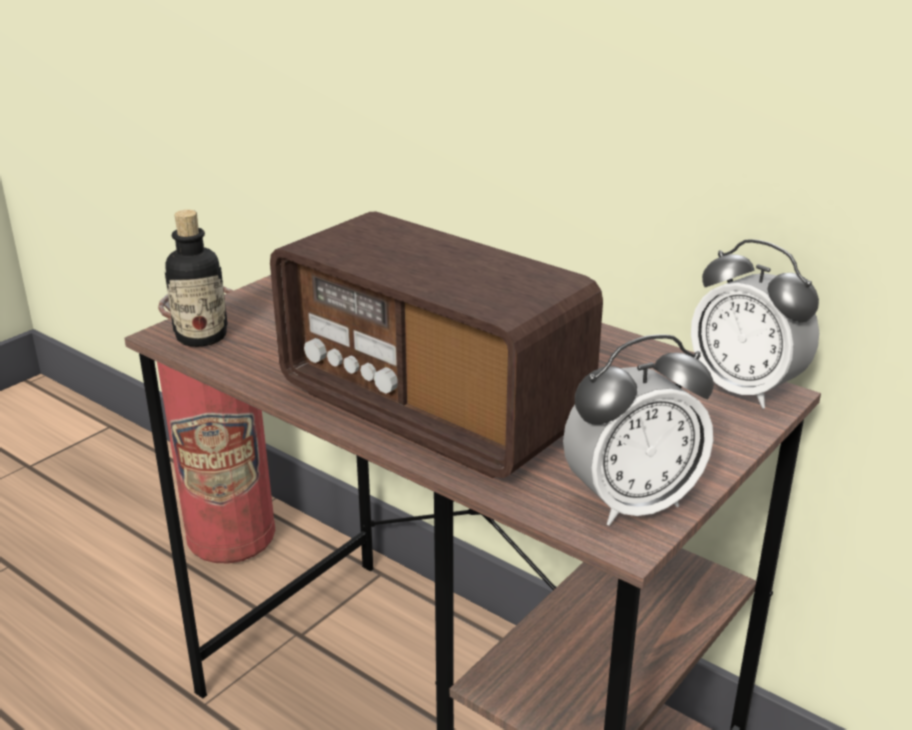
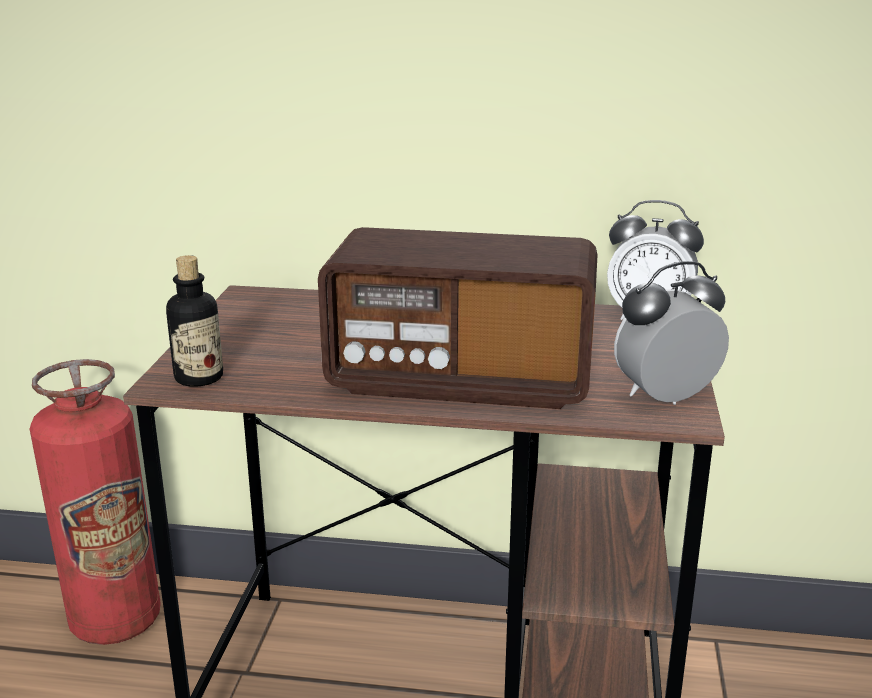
camera: 30 degrees left, 5 degrees down
alarm clock [563,334,714,526] -> alarm clock turned 150 degrees counterclockwise [614,261,729,405]

